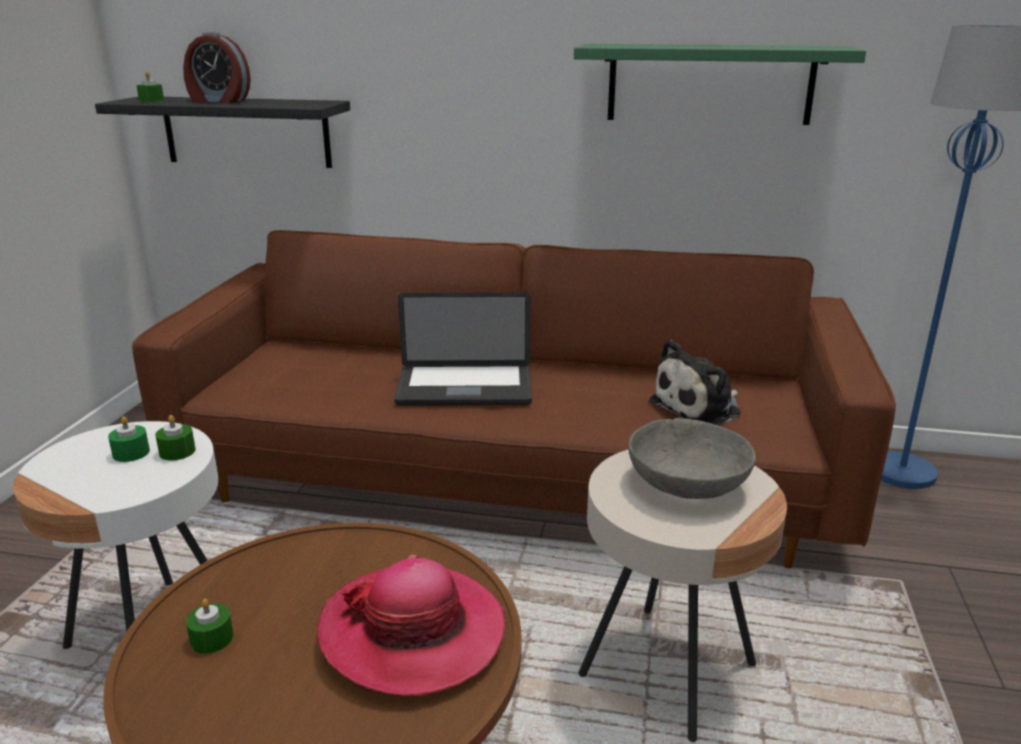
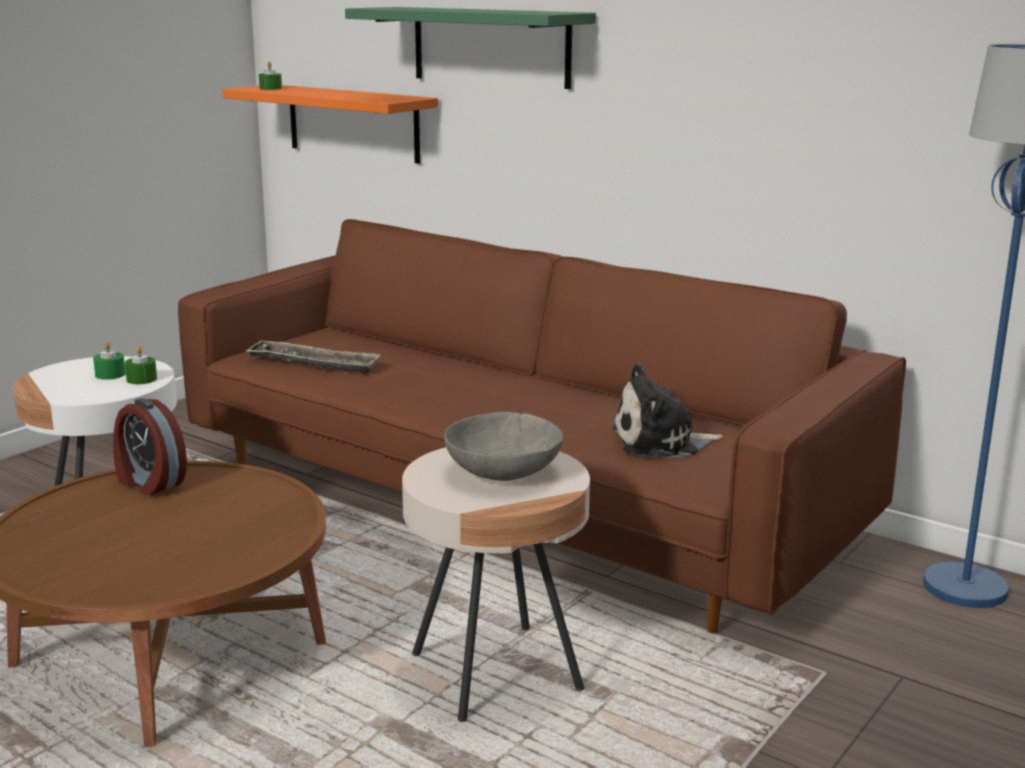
camera: 25 degrees right, 5 degrees down
black shelf [95,97,350,168] -> orange shelf [222,85,438,164]
alarm clock [183,32,251,103] -> alarm clock moved to [113,398,187,495]
green candle [186,599,234,654] -> none
hat [317,555,506,697] -> none
laptop [394,293,532,406] -> none
green shelf [574,44,866,125] -> green shelf moved to [345,7,596,89]
none -> tray [245,340,381,374]

